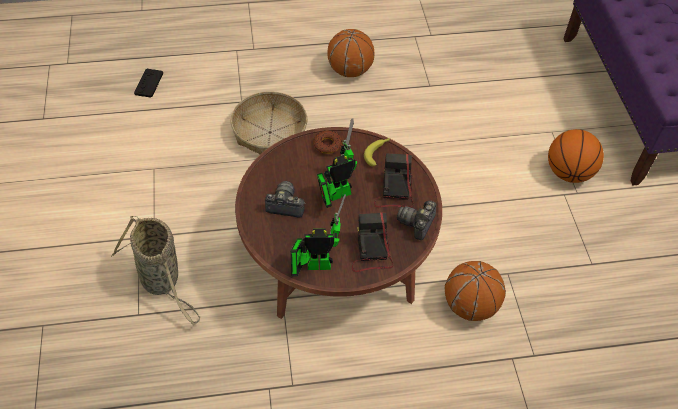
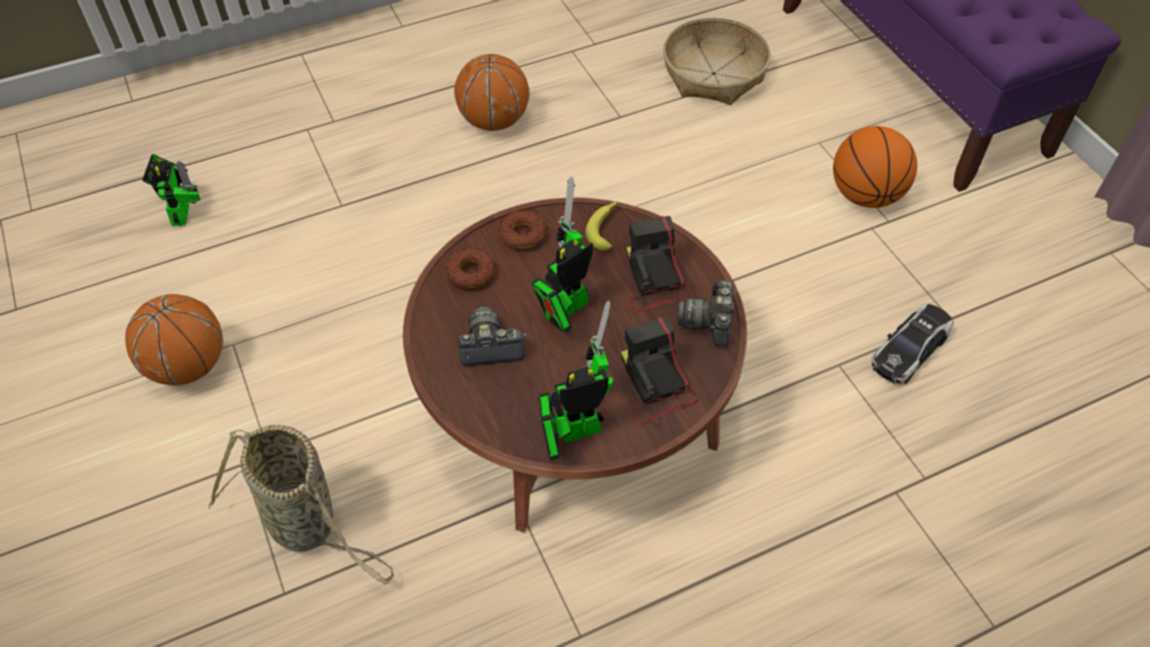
camera: 15 degrees left, 0 degrees up
black game controller [134,69,163,98] -> toy robot [142,154,201,226]
basket [231,91,307,154] -> basket moved to [663,18,771,105]
basketball [445,261,506,321] -> basketball moved to [125,294,223,386]
none -> donut [446,248,495,288]
none -> toy car [871,304,954,384]

